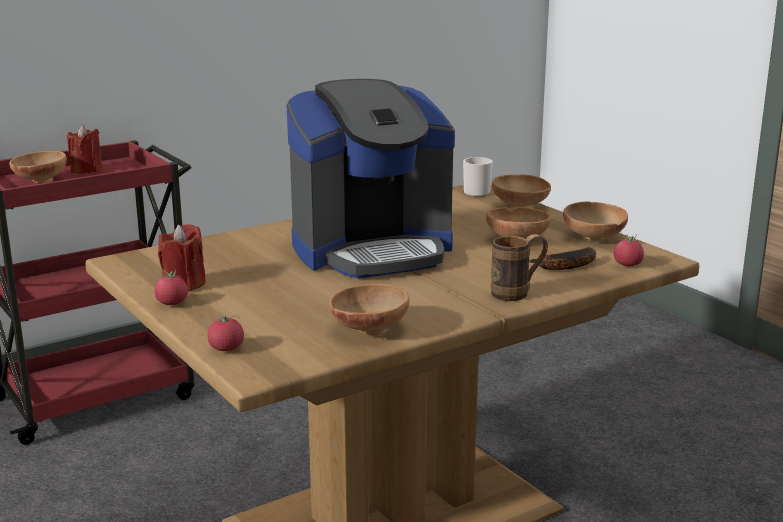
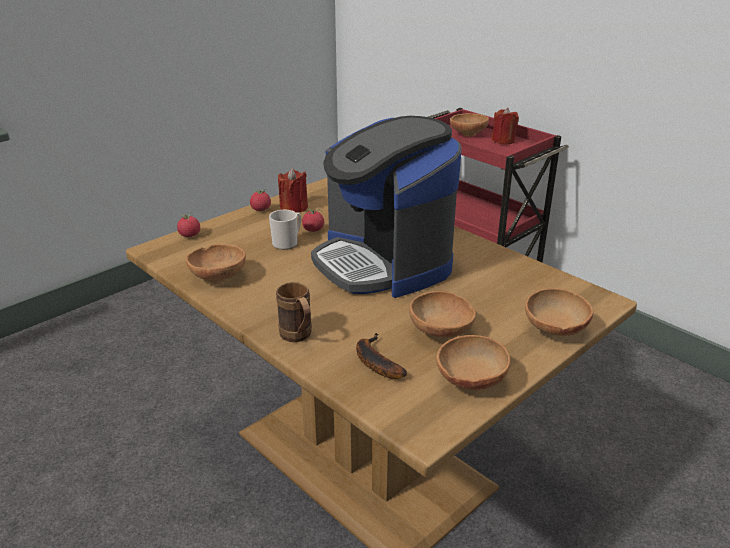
camera: 80 degrees right, 10 degrees up
mug [463,157,493,197] -> mug moved to [269,210,301,250]
tomato [614,234,644,266] -> tomato moved to [302,209,324,232]

